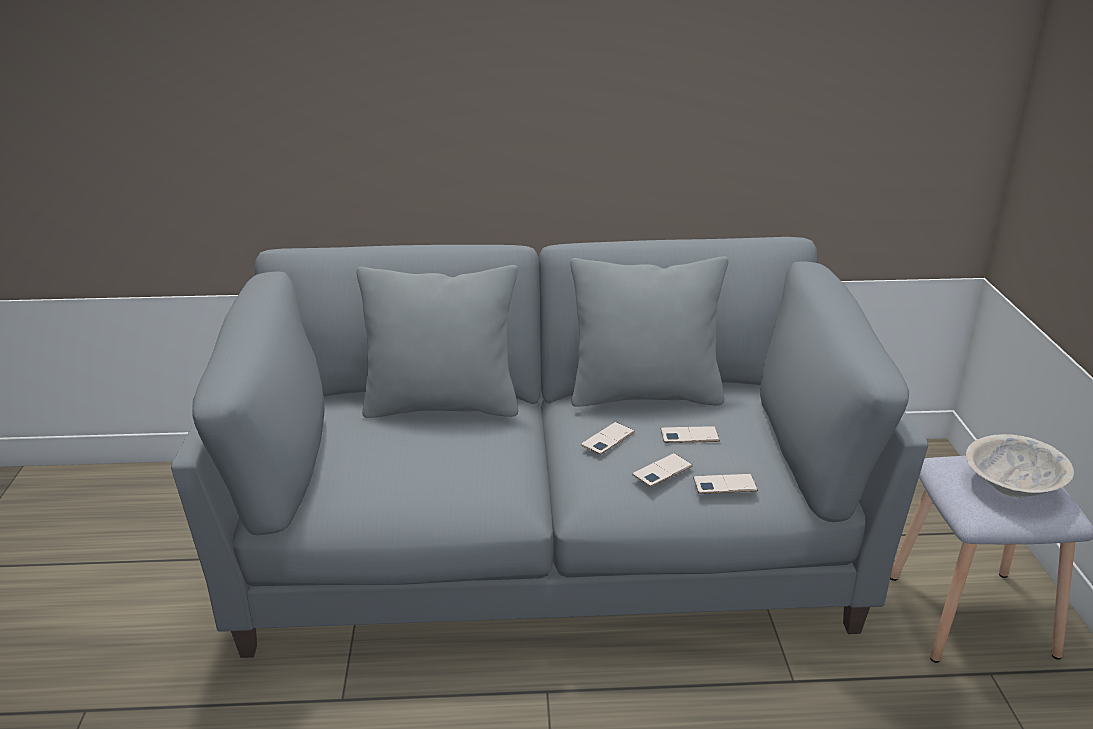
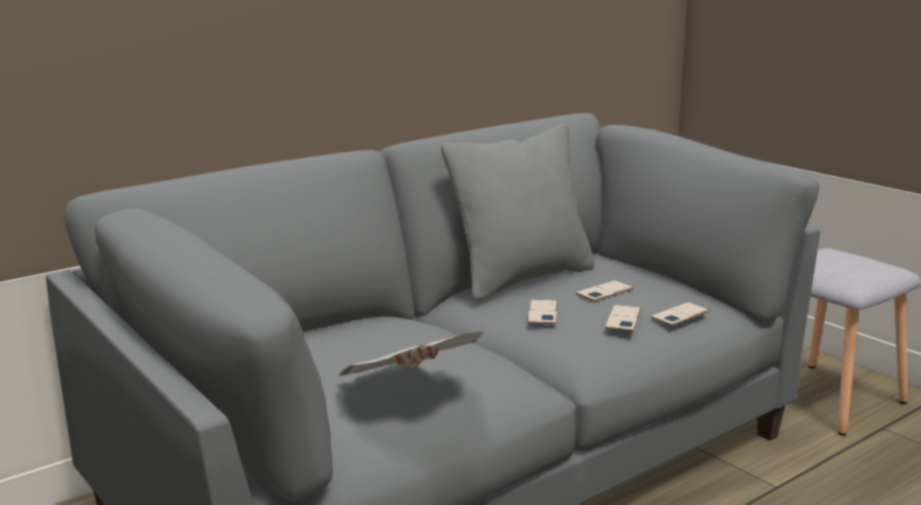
camera: 35 degrees left, 10 degrees down
grey pillow [356,265,518,418] -> none
beige bowl [966,434,1074,497] -> none
none -> newspaper [338,332,485,376]

